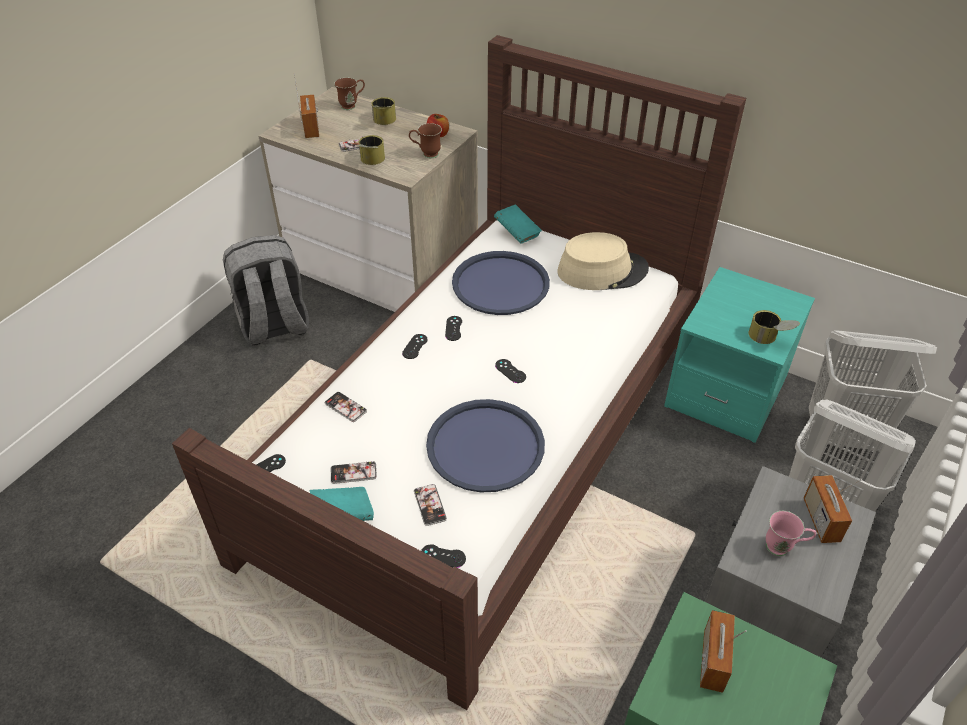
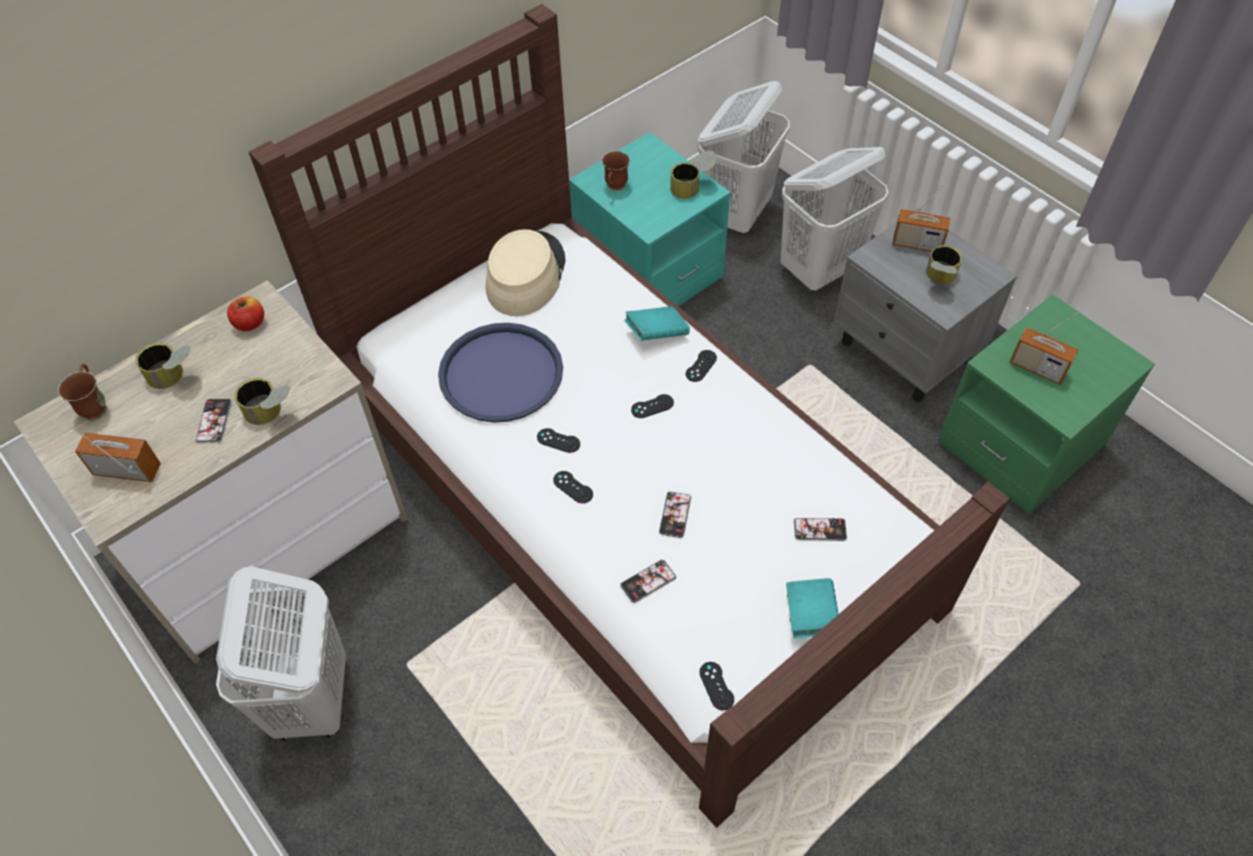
camera: 70 degrees left, 10 degrees up
grey backpack [223,235,309,345] -> white laundry basket [216,567,346,741]
phone [331,461,377,484] -> phone moved to [659,492,691,538]
brown mug [409,123,442,158] -> brown mug moved to [602,151,630,191]
black game controller [421,544,466,568] -> black game controller moved to [686,350,717,382]
blue tray [426,399,545,492] -> none
turquoise book [494,205,542,244] -> turquoise book moved to [624,306,690,341]
pink mug [766,511,816,556] -> can [926,245,962,284]

